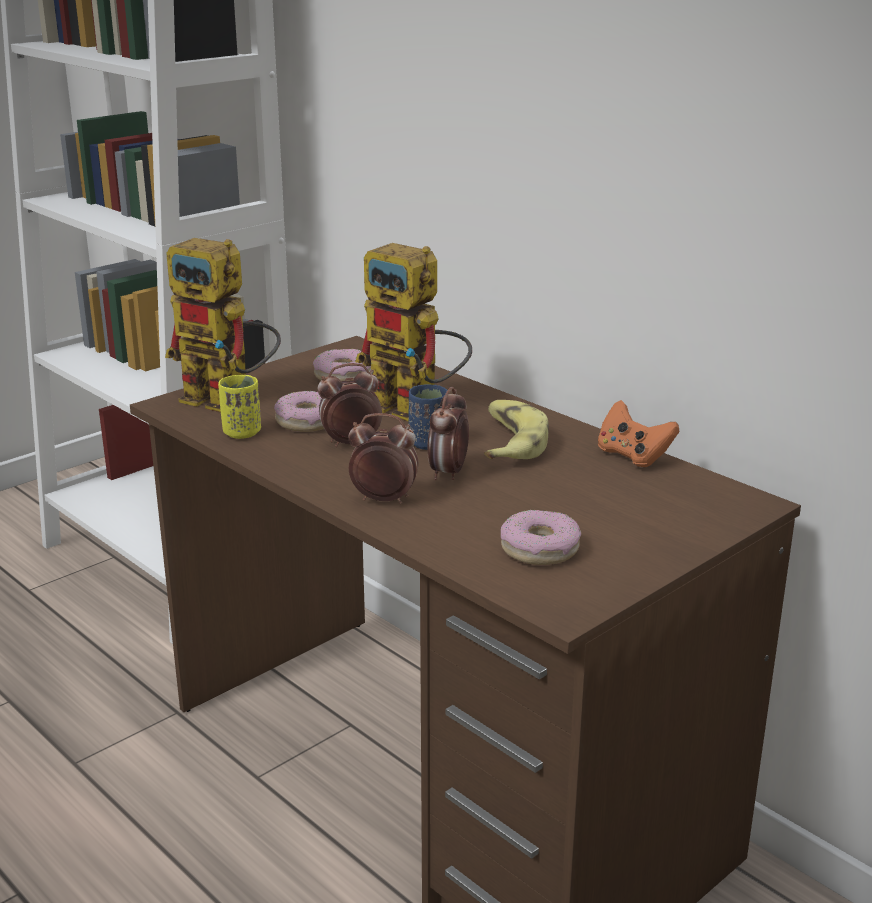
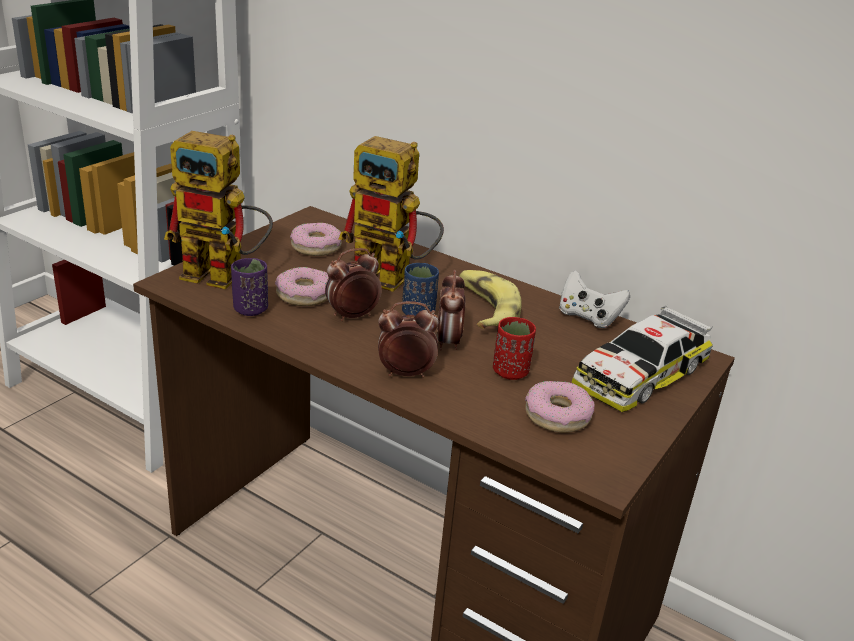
camera: 15 degrees left, 5 degrees up
yellow cup [218,375,261,439] -> purple cup [231,258,268,316]
orange game controller [598,400,679,467] -> white game controller [559,270,630,328]
none -> red cup [493,317,536,380]
none -> toy car [572,305,713,412]

